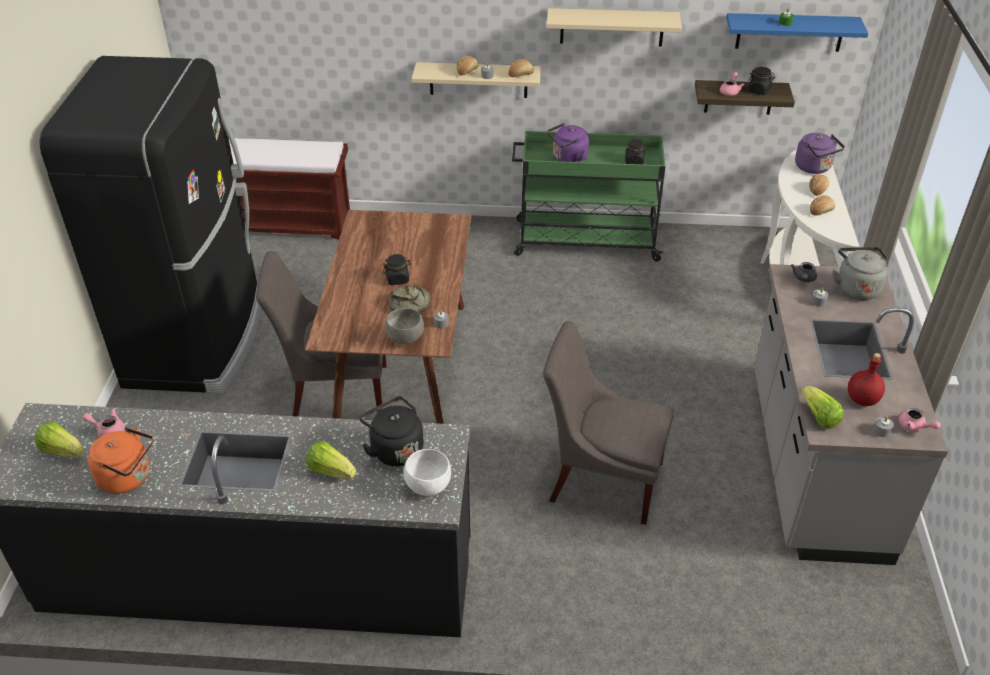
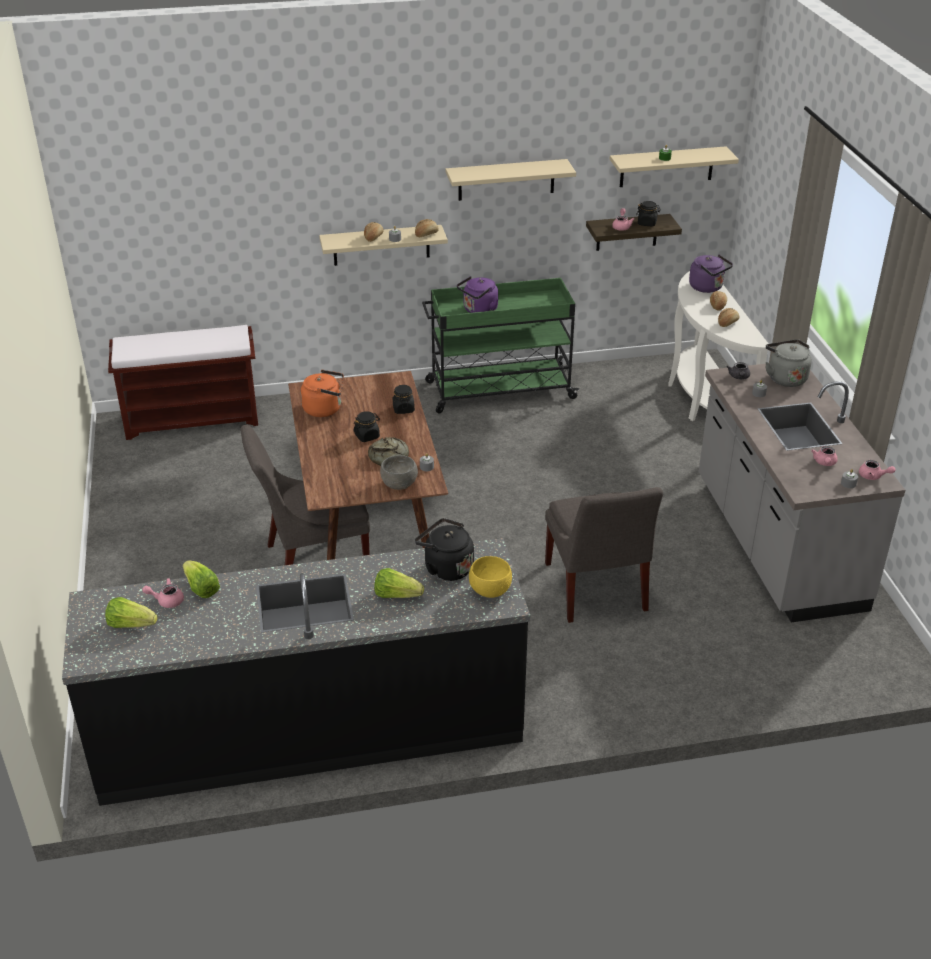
camera: 15 degrees left, 5 degrees down
black fridge [40,56,261,393] -> none
orange kettle [88,427,154,494] -> orange kettle moved to [301,370,344,417]
white bowl [403,449,451,496] -> yellow bowl [469,556,512,598]
grey chair [543,321,674,525] -> grey chair turned 105 degrees counterclockwise [545,487,663,623]
black jar [625,139,644,164] -> black jar moved to [393,385,415,414]
blue shelf [726,13,868,52] -> beige shelf [610,146,739,187]
lettuce [801,386,844,429] -> lettuce moved to [183,560,220,598]
red bottle [848,353,885,406] -> pink teapot [811,446,838,466]

